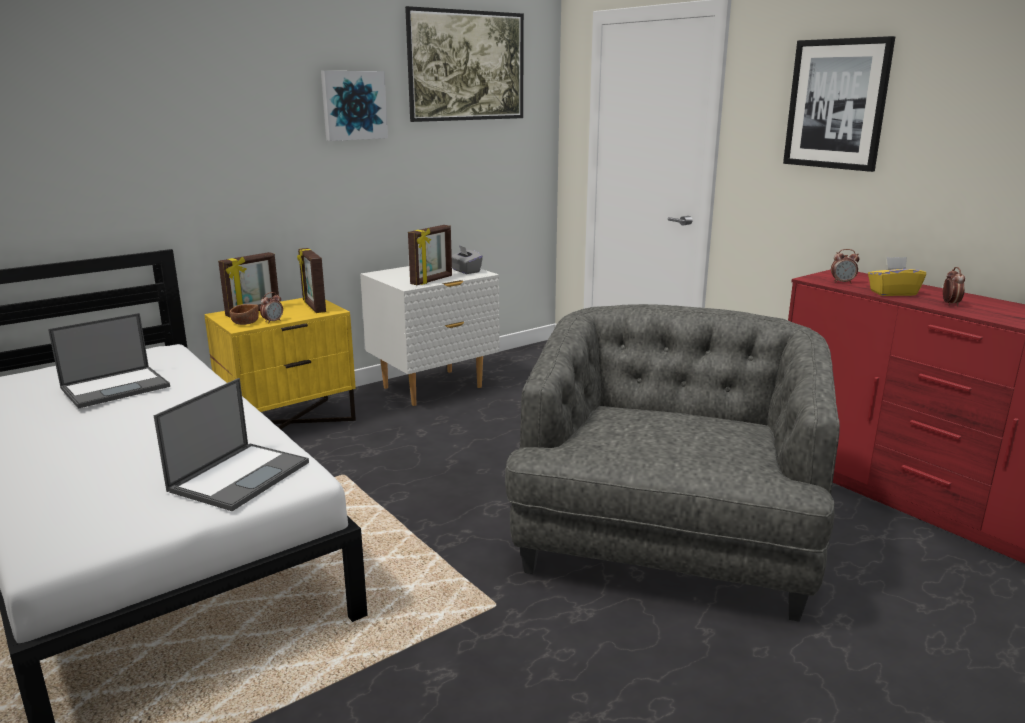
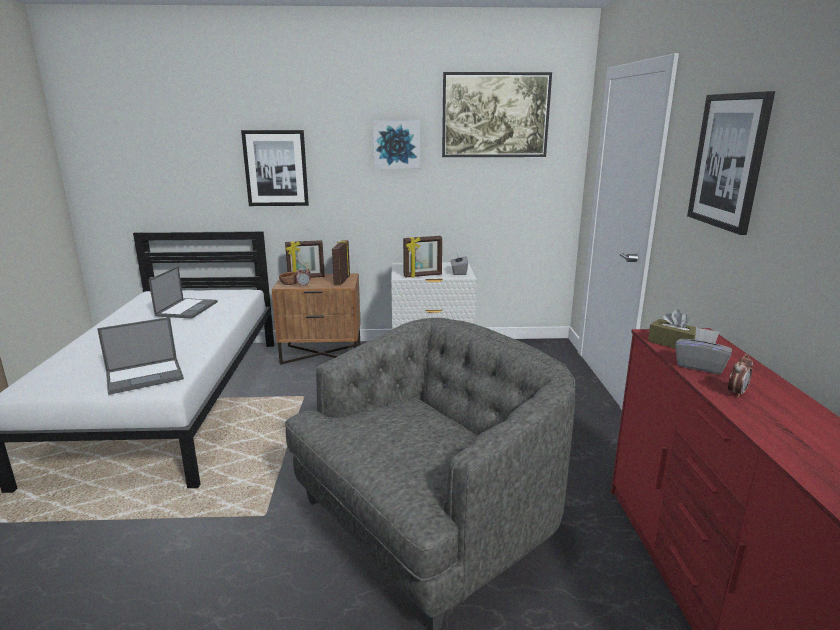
camera: 35 degrees right, 0 degrees up
laptop [48,313,170,409] -> laptop turned 75 degrees counterclockwise [149,266,218,319]
yellow nightstand [204,298,356,429] -> brown nightstand [272,273,361,365]
alarm clock [831,249,860,284] -> brown tissue box [648,310,701,349]
yellow tissue box [868,257,926,296] -> grey tissue box [675,327,732,374]
none -> picture [241,130,309,206]

